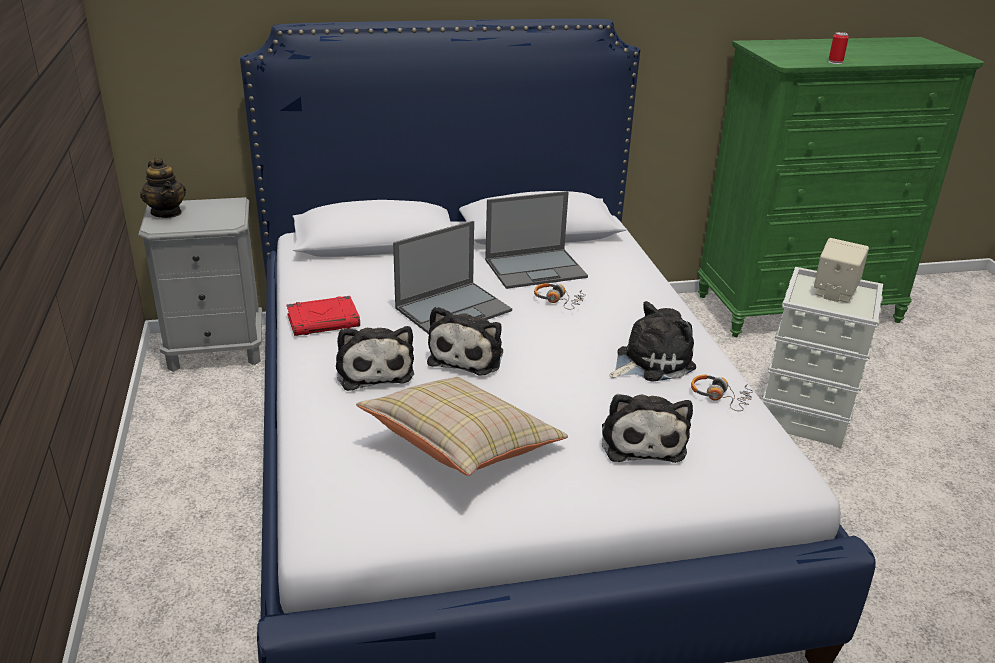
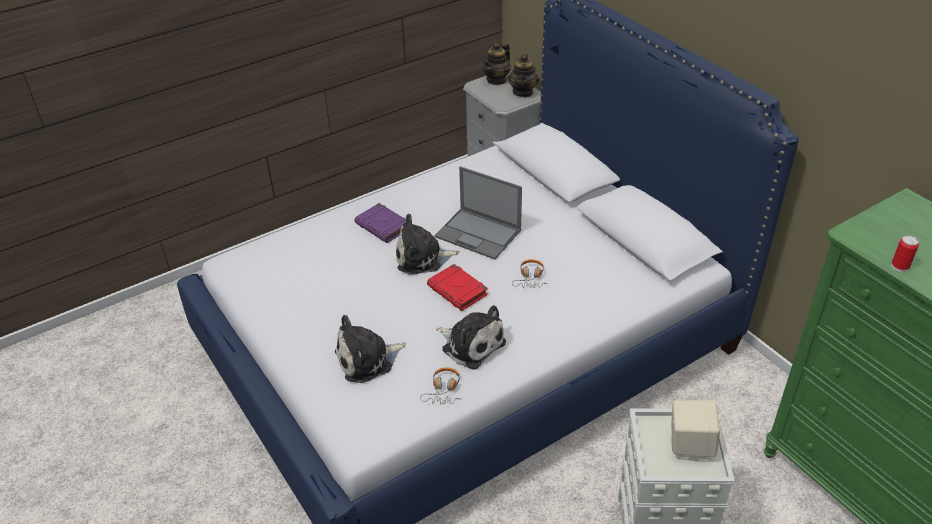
camera: 70 degrees right, 10 degrees up
red book [286,296,360,336] -> red book moved to [427,264,488,311]
plush toy [336,326,414,391] -> purple book [355,203,406,243]
beige pillow [356,377,568,476] -> none
laptop [485,191,588,289] -> none
none -> teapot [507,53,539,97]

